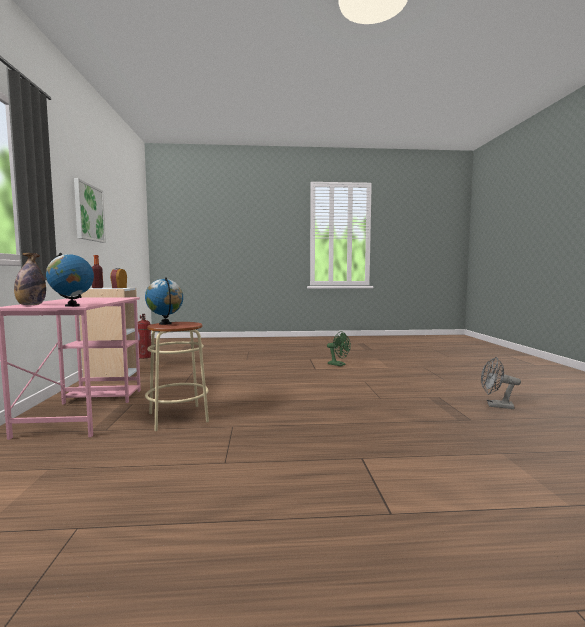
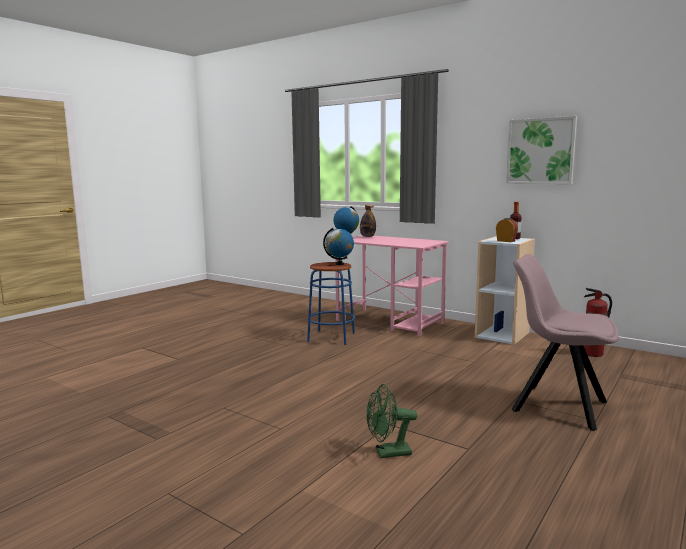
camera: 130 degrees right, 5 degrees up
beige stool [145,322,209,431] -> blue stool [307,262,355,345]
grey fan [481,357,521,409] -> none
none -> pink chair [512,254,619,431]

